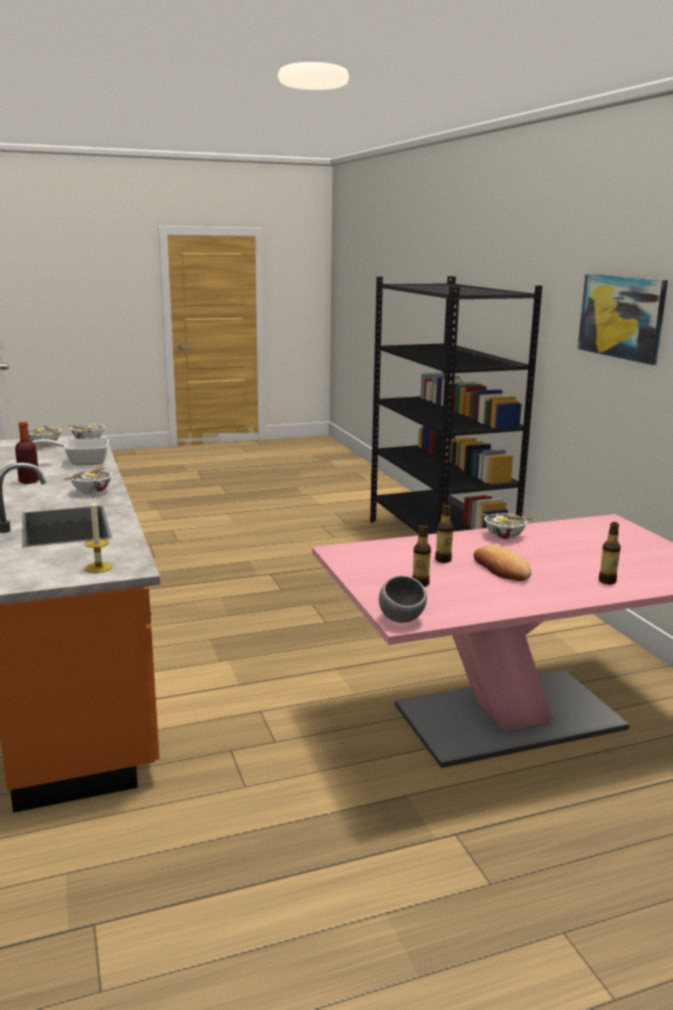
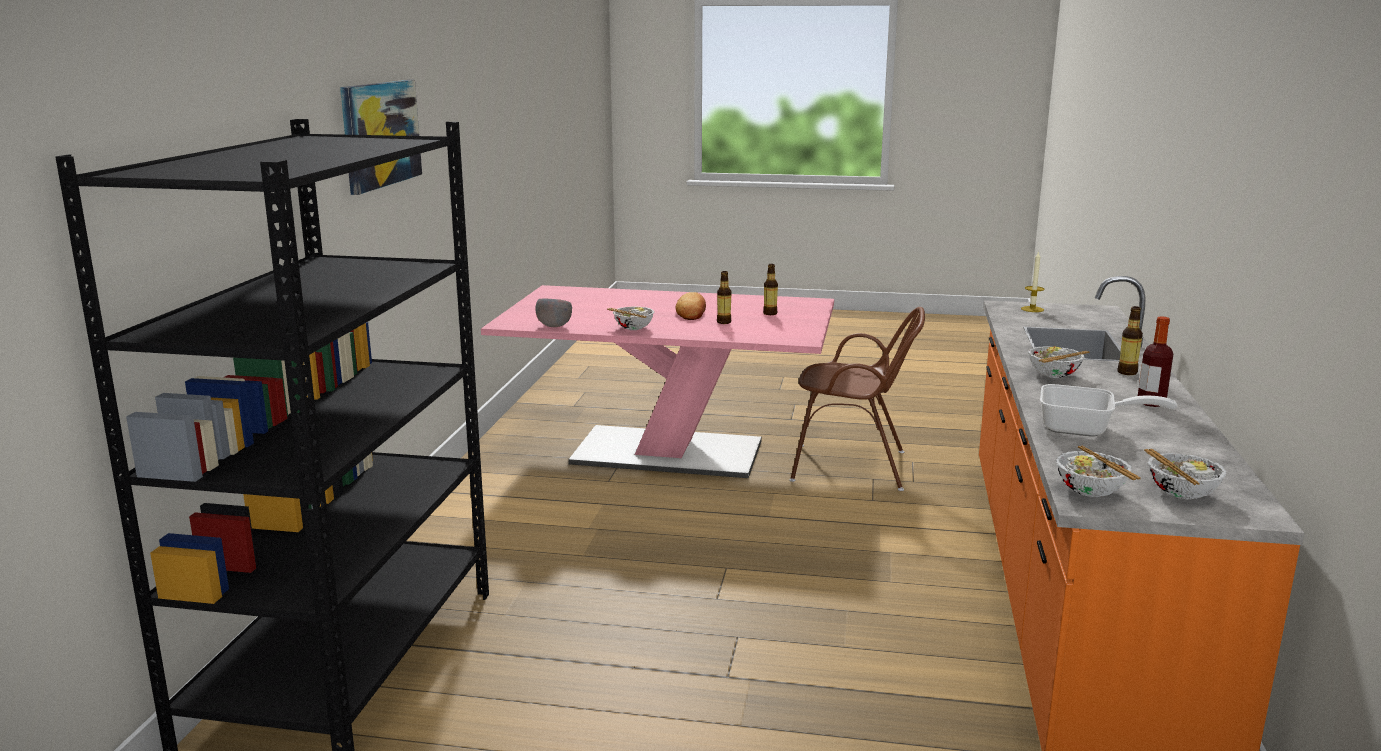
camera: 150 degrees left, 0 degrees up
grey bowl [379,576,427,623] -> grey bowl moved to [535,299,572,327]
bottle [599,522,621,584] -> bottle moved to [1117,306,1143,375]
none -> brown chair [789,307,925,491]

